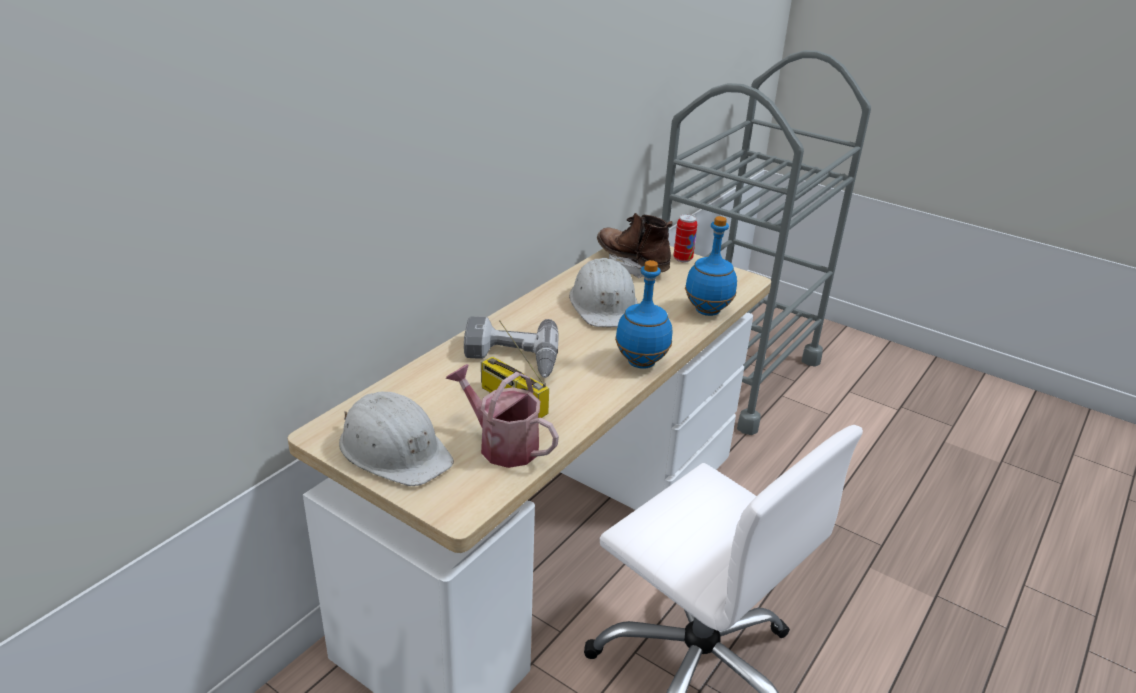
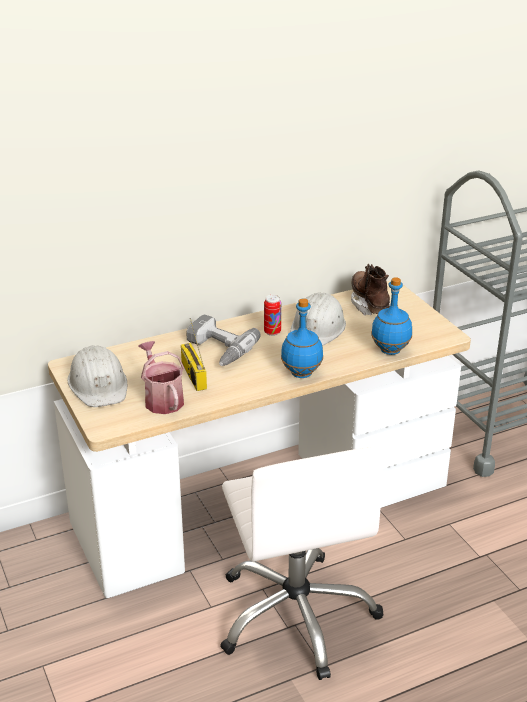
camera: 30 degrees right, 0 degrees up
can [673,214,697,262] -> can moved to [264,295,281,336]

